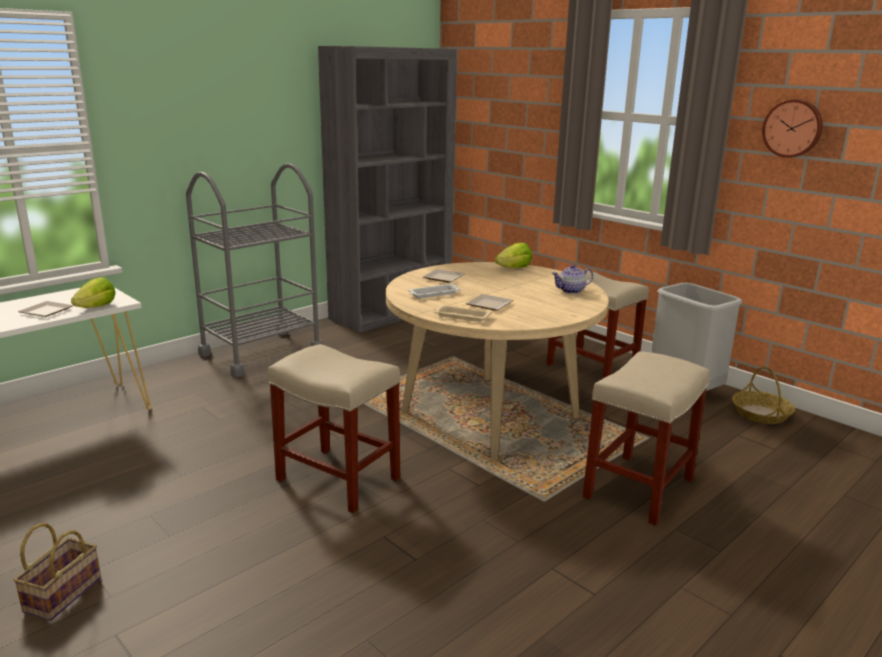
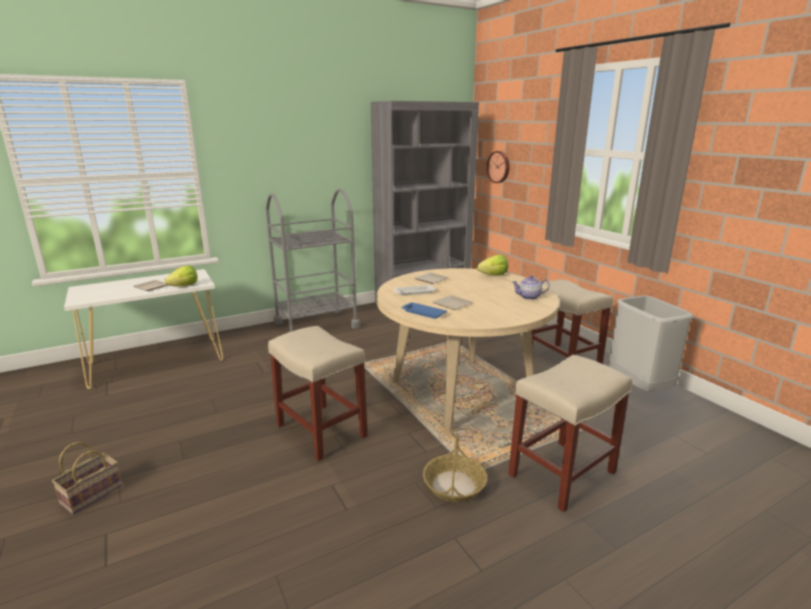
camera: 15 degrees right, 0 degrees up
beige tray [434,305,492,322] -> blue tray [401,302,447,319]
basket [732,366,795,424] -> basket moved to [423,434,487,503]
wall clock [762,99,823,158] -> wall clock moved to [487,151,510,183]

